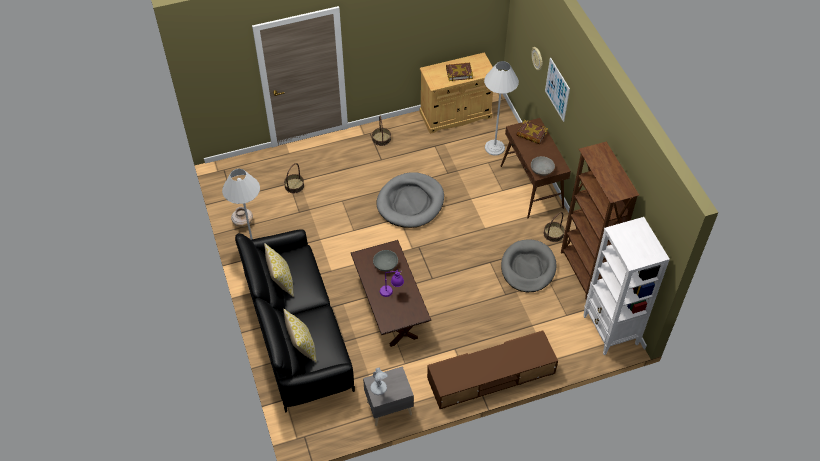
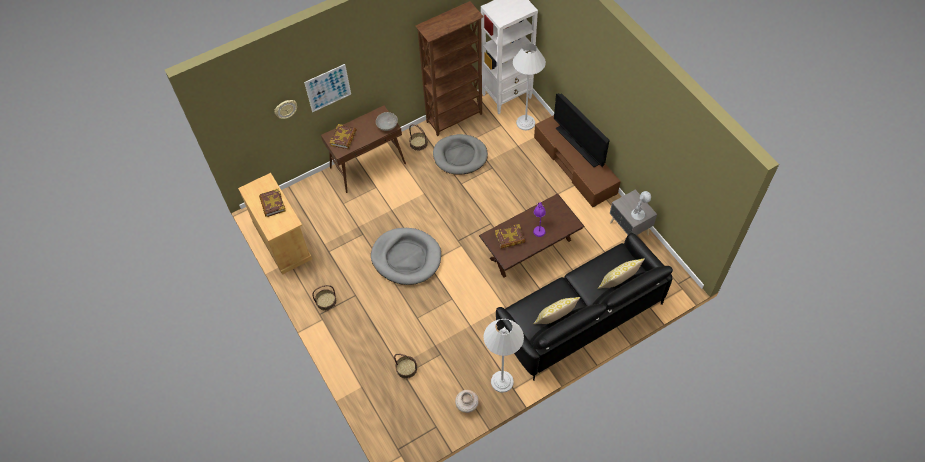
camera: 100 degrees left, 5 degrees up
grey bowl [373,250,398,271] -> book [495,224,525,249]
white floor lamp [484,61,519,156] -> white floor lamp moved to [513,43,546,130]
none -> television [554,93,609,167]

